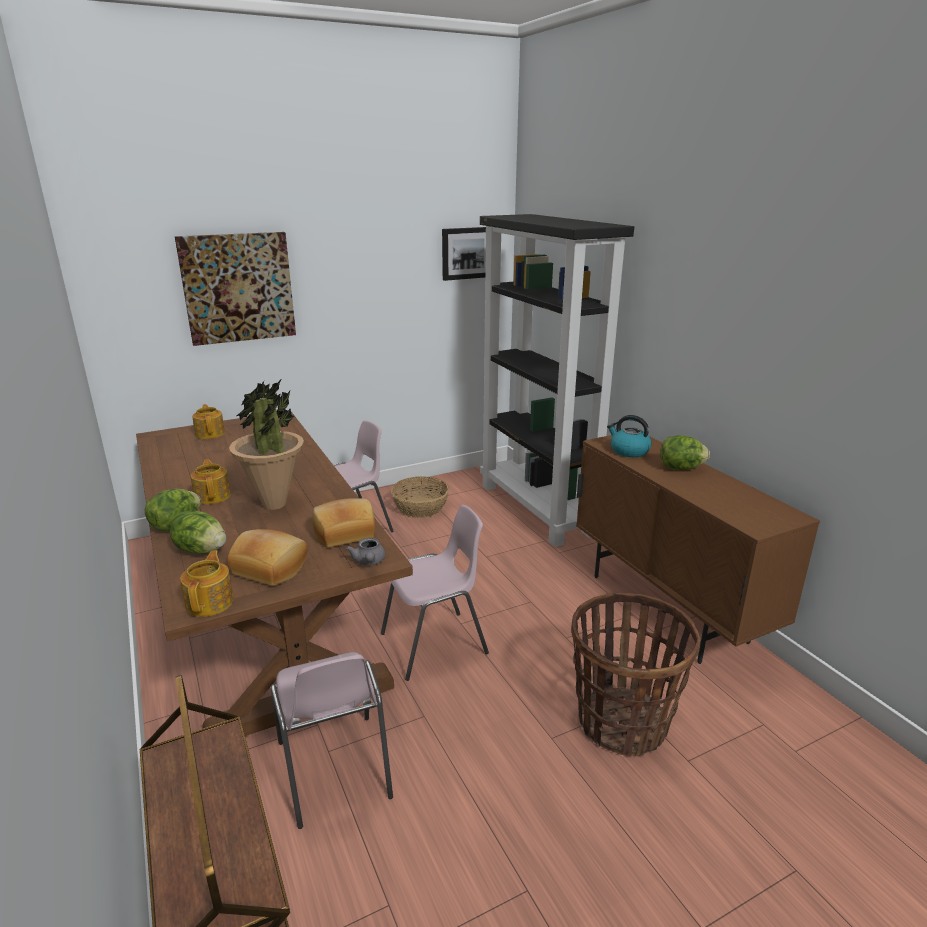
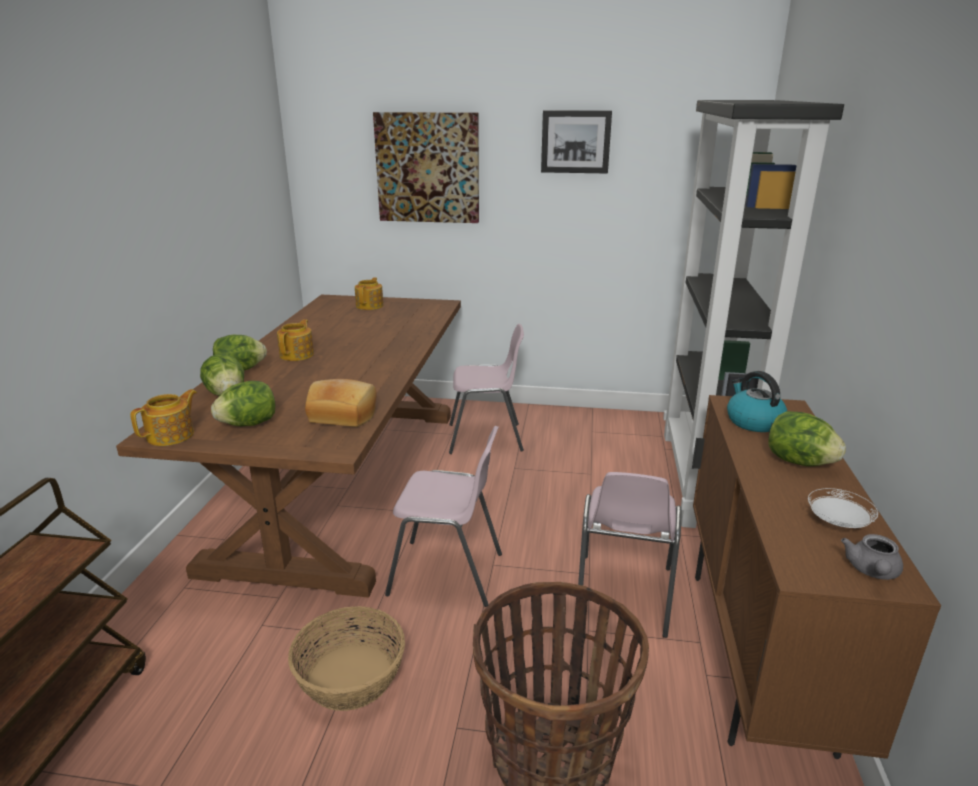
camera: 35 degrees right, 0 degrees up
bread [227,529,307,586] -> lettuce [211,381,275,426]
potted plant [229,380,304,510] -> none
pink chair [271,652,393,829] -> pink chair moved to [578,472,682,638]
grey teapot [346,538,385,565] -> grey teapot moved to [841,534,903,580]
basket [391,476,449,518] -> basket moved to [288,606,405,711]
picture [442,227,486,281] -> picture moved to [541,110,612,174]
none -> white plate [808,488,878,528]

